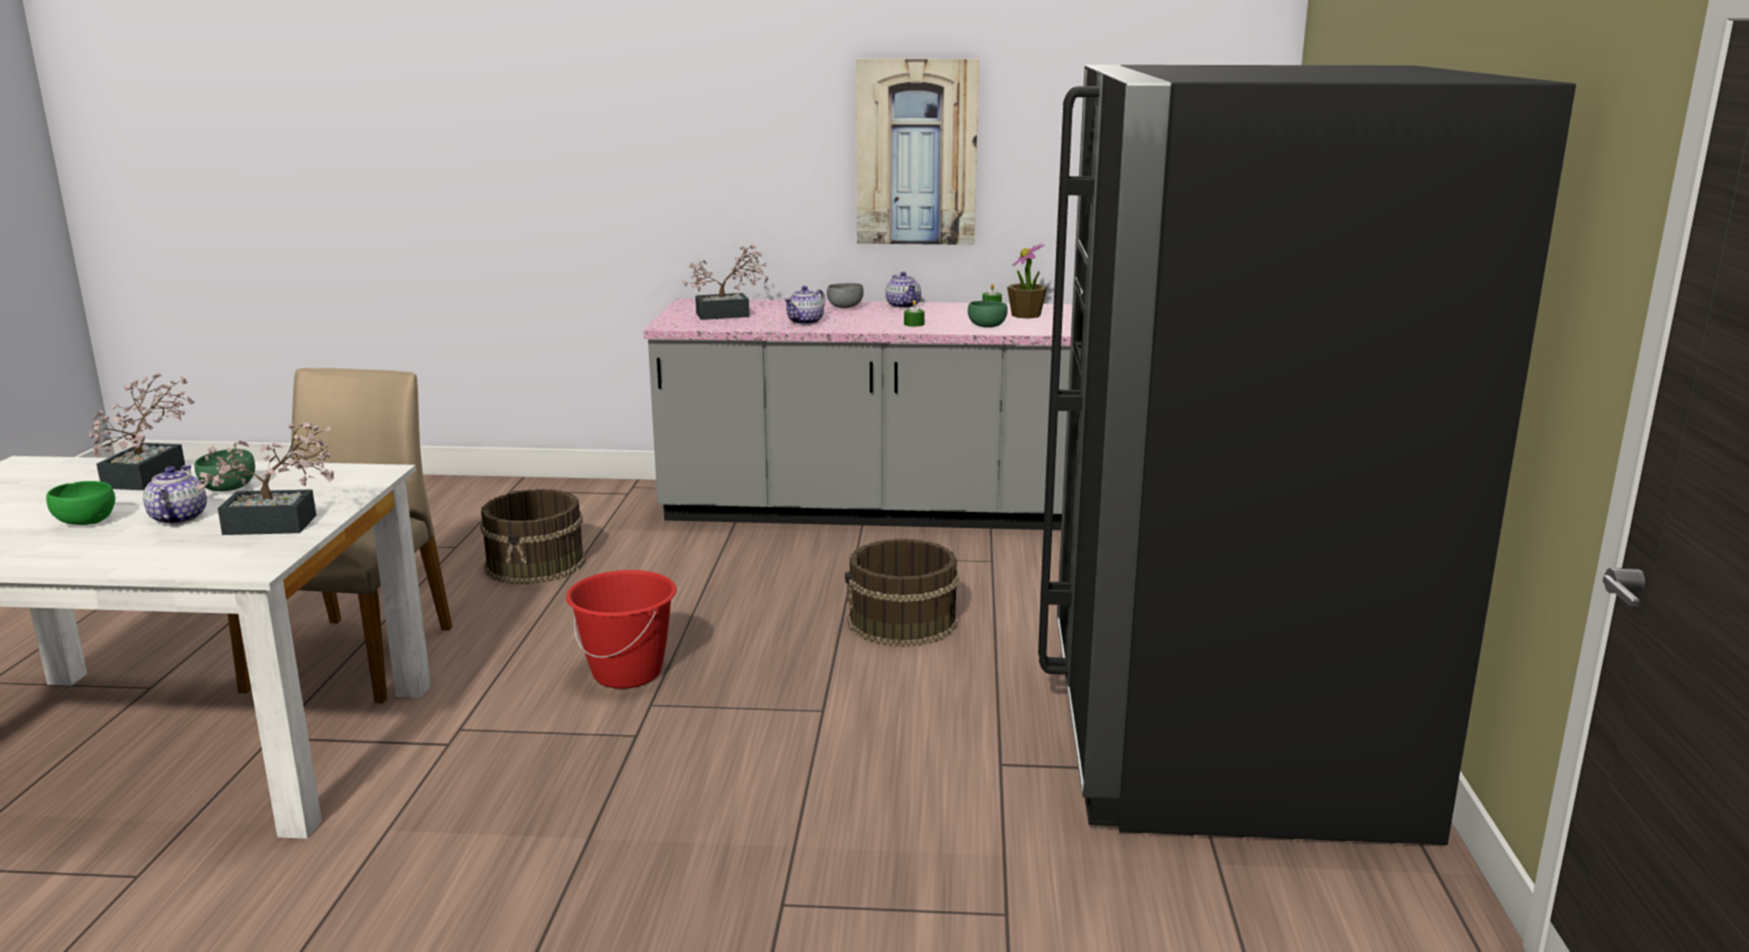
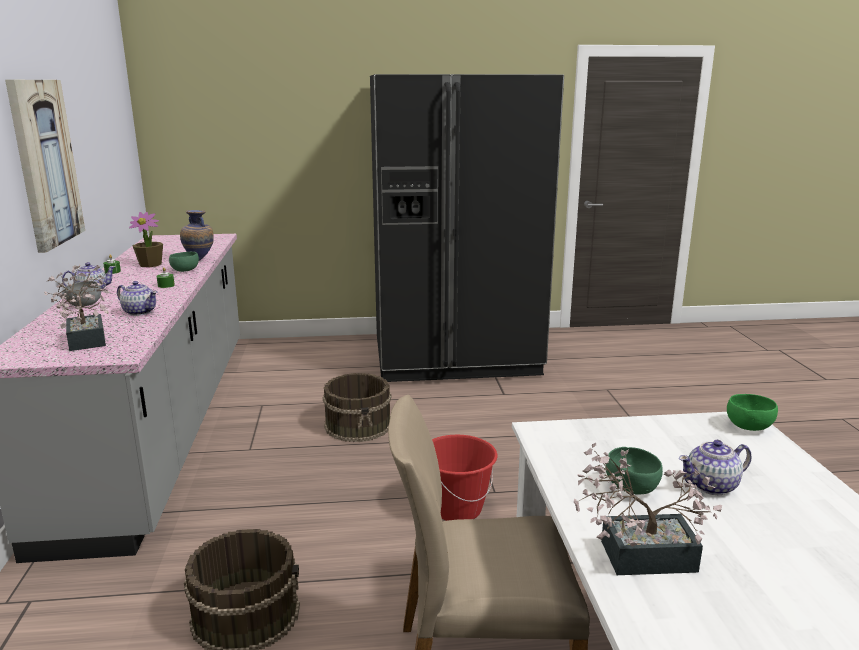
camera: 100 degrees left, 0 degrees up
green bowl [46,481,115,525] -> green bowl moved to [727,394,778,431]
potted plant [195,422,334,535] -> none
none -> vase [180,210,214,261]

